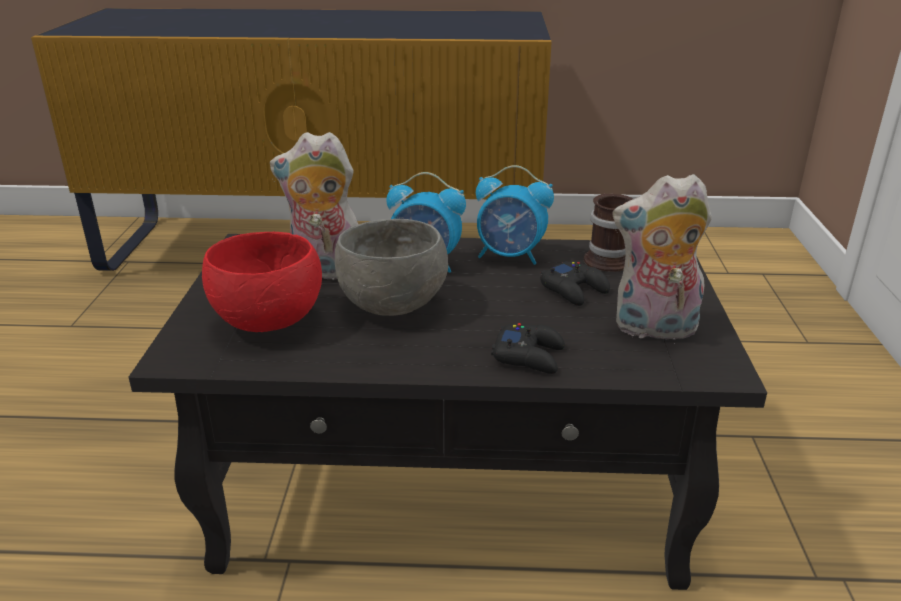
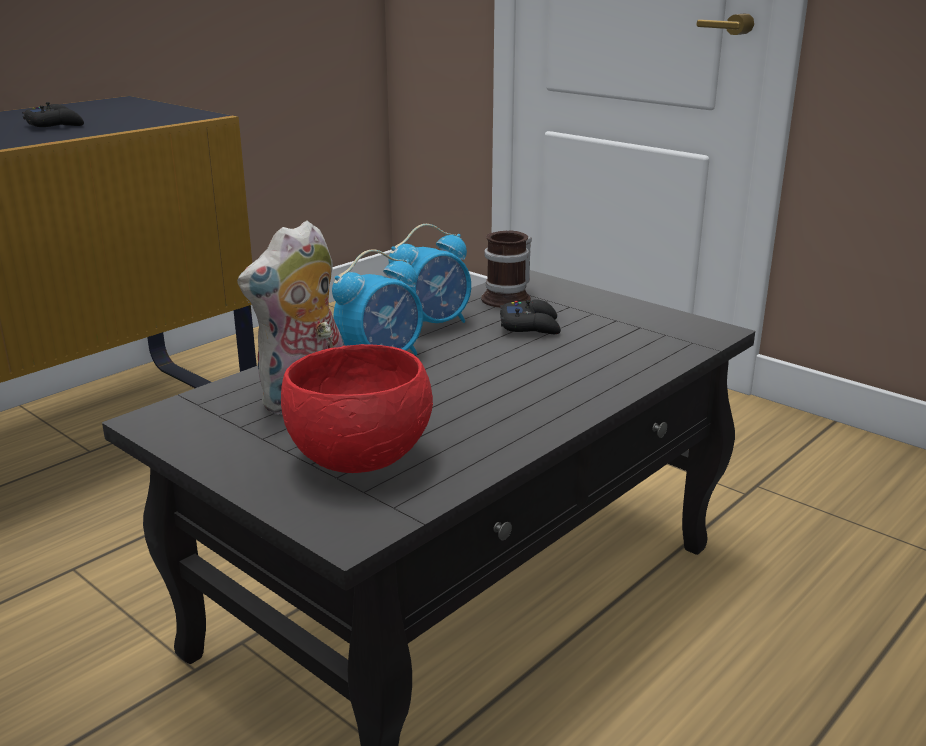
camera: 50 degrees left, 5 degrees down
grey bowl [335,219,448,316] -> none
black game controller [491,323,565,374] -> black game controller moved to [22,102,84,127]
plush toy [612,174,712,344] -> none

